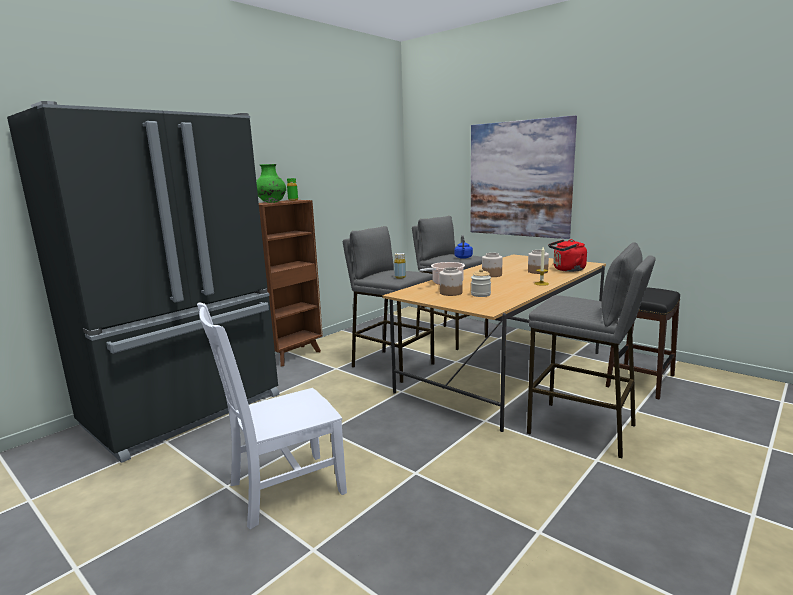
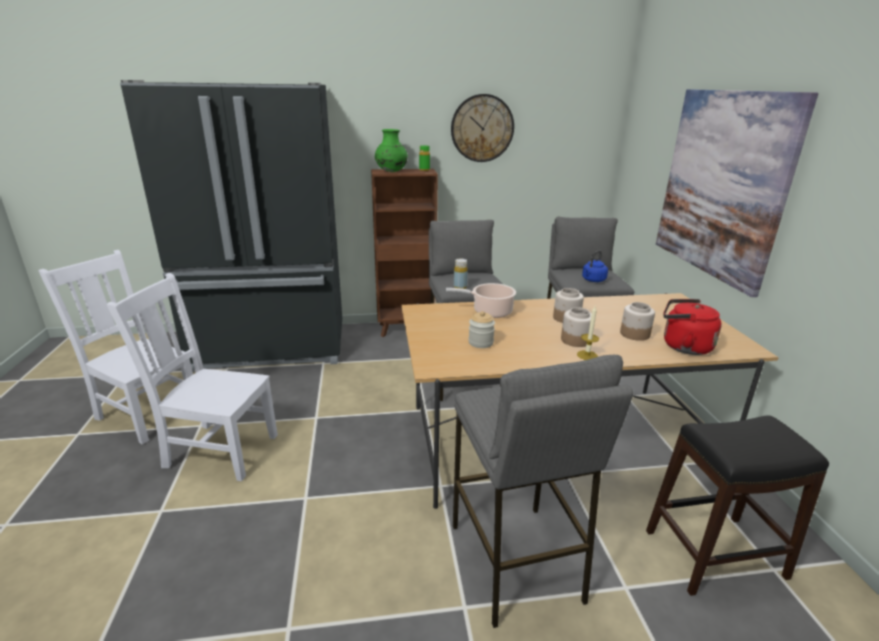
camera: 40 degrees right, 10 degrees up
jar [439,267,462,296] -> jar moved to [561,307,592,347]
none -> white chair [38,250,193,445]
none -> wall clock [451,94,514,162]

